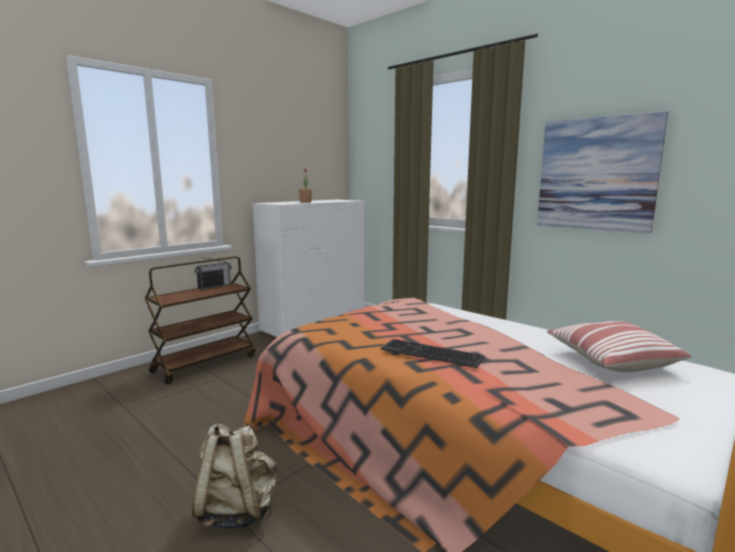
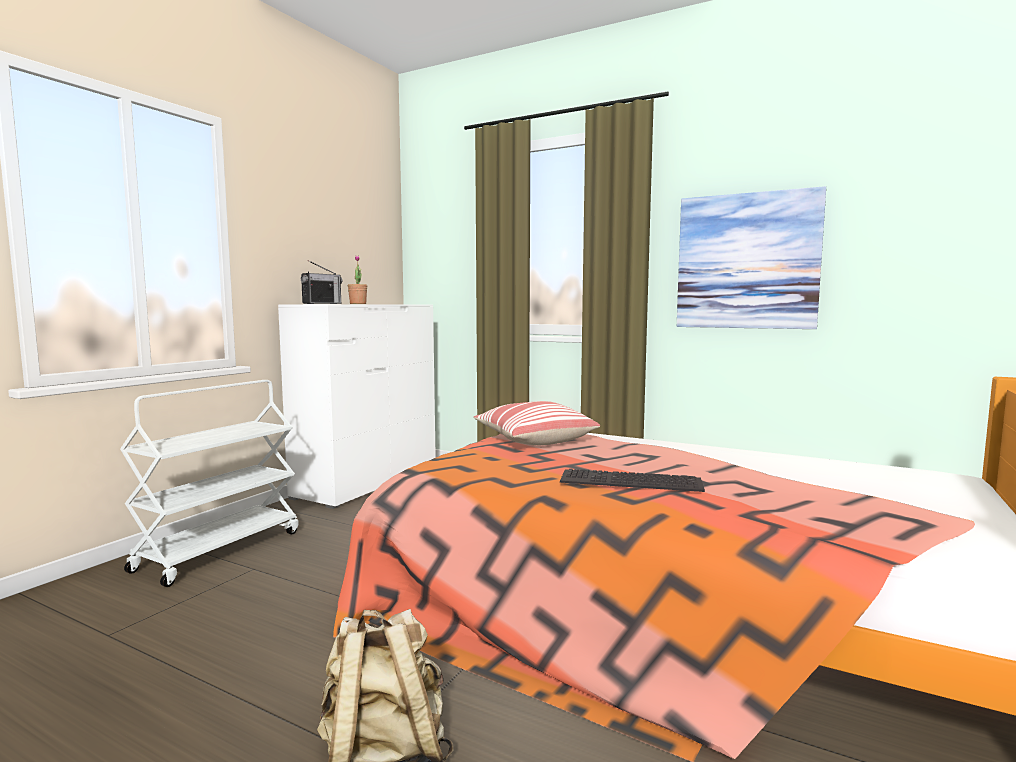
camera: 15 degrees left, 5 degrees down
brown cart [145,256,256,384] -> white cart [120,380,299,587]
radio [195,257,232,290] -> radio moved to [301,260,342,304]
pillow [547,321,691,372] -> pillow moved to [473,401,600,445]

